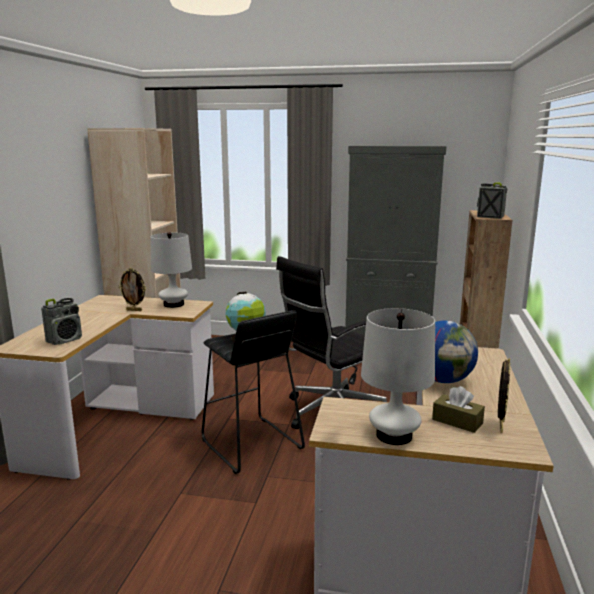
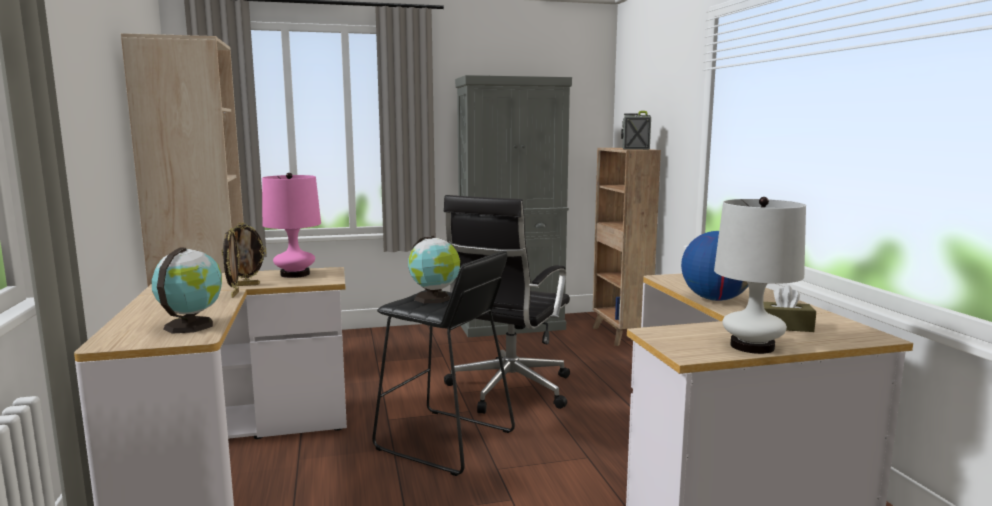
camera: 25 degrees left, 5 degrees down
radio [41,298,82,345] -> globe [151,247,222,334]
white table lamp [151,232,192,308] -> pink table lamp [262,173,321,278]
picture frame [498,359,510,433] -> picture frame moved to [223,228,239,298]

